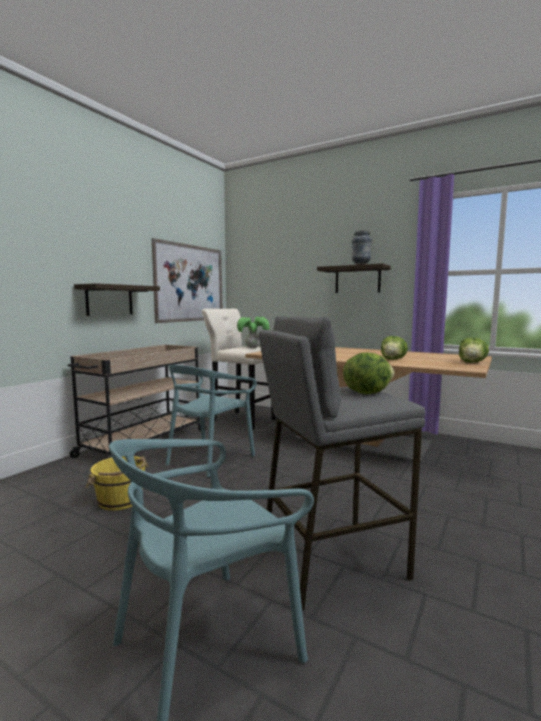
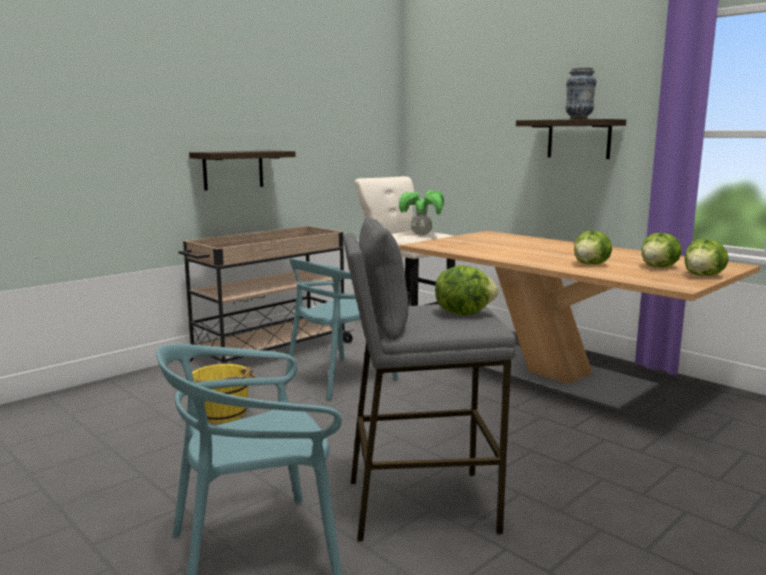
camera: 15 degrees right, 5 degrees up
picture [152,238,222,323] -> none
none -> lettuce [642,233,682,267]

